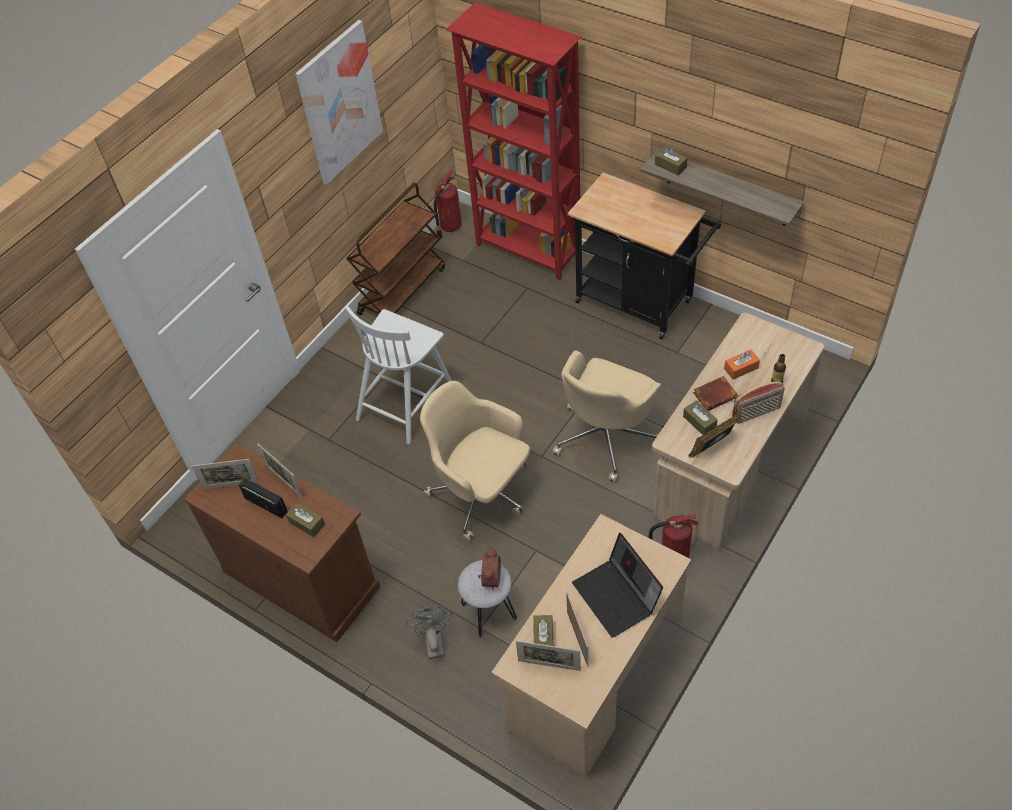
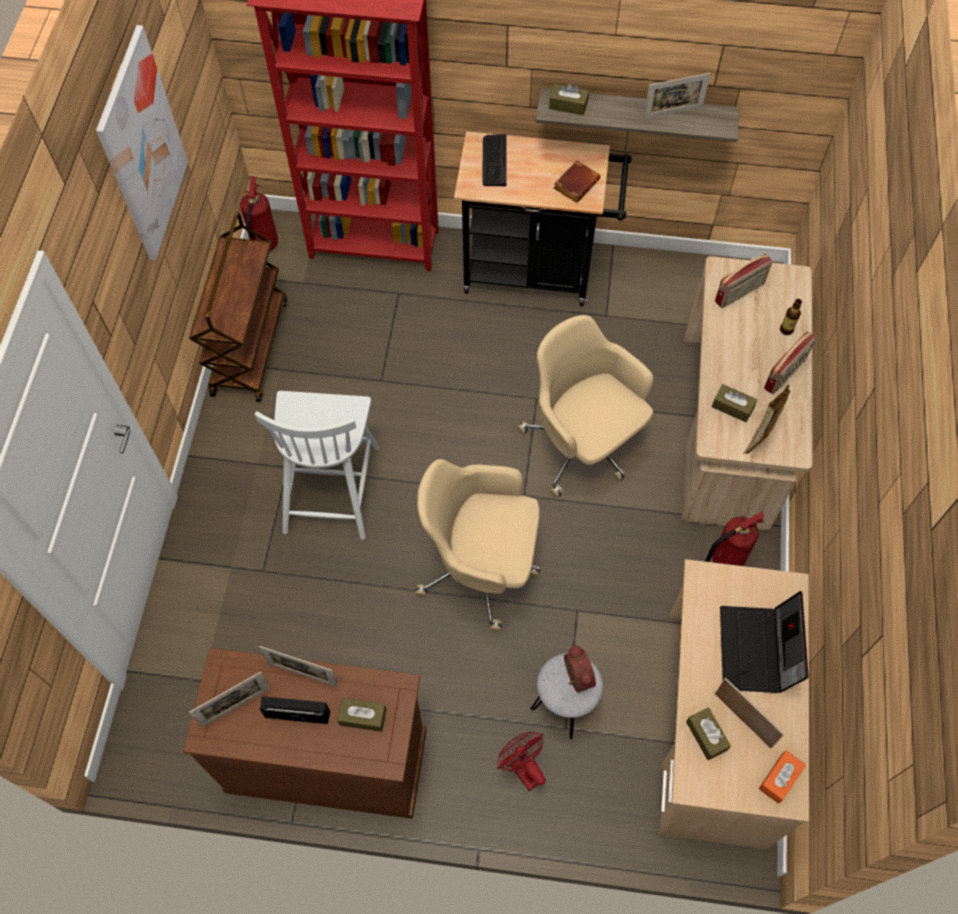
camera: 30 degrees left, 10 degrees up
grey fan [406,606,452,659] -> red fan [497,731,546,791]
picture frame [516,640,581,671] -> picture frame moved to [643,73,711,119]
beige office chair [552,350,661,483] -> beige office chair turned 135 degrees clockwise [517,315,653,498]
laptop [572,533,663,638] -> laptop turned 60 degrees clockwise [720,591,809,693]
brown book [693,376,738,411] -> brown book moved to [554,160,600,203]
orange tissue box [724,350,760,380] -> orange tissue box moved to [759,750,806,804]
none -> keyboard [482,134,507,186]
none -> radio [715,254,773,308]

